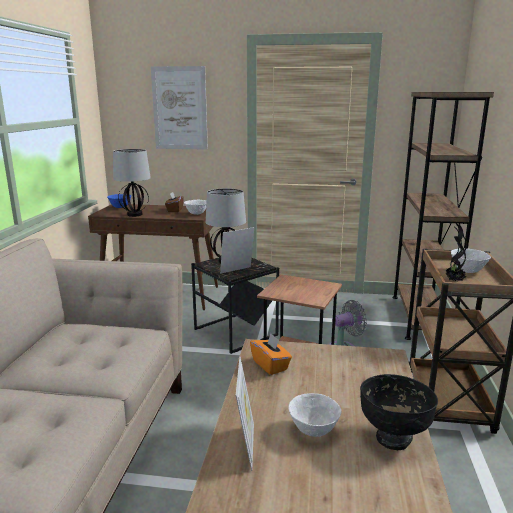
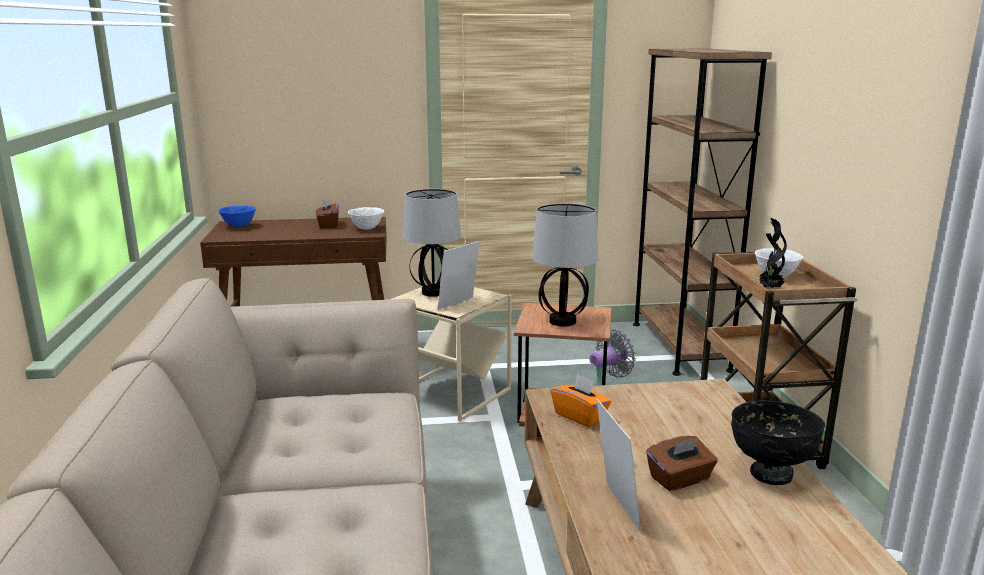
camera: 15 degrees left, 0 degrees up
table lamp [113,149,151,217] -> table lamp moved to [532,203,598,326]
picture [151,66,208,150] -> none
black side table [191,258,279,354] -> beige side table [386,281,512,421]
white bowl [288,393,341,437] -> brown tissue box [646,436,718,491]

